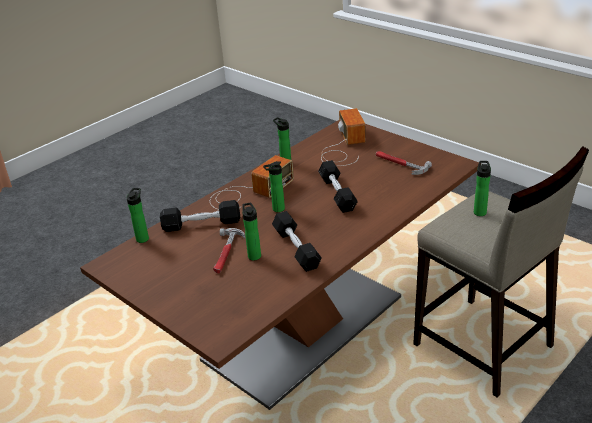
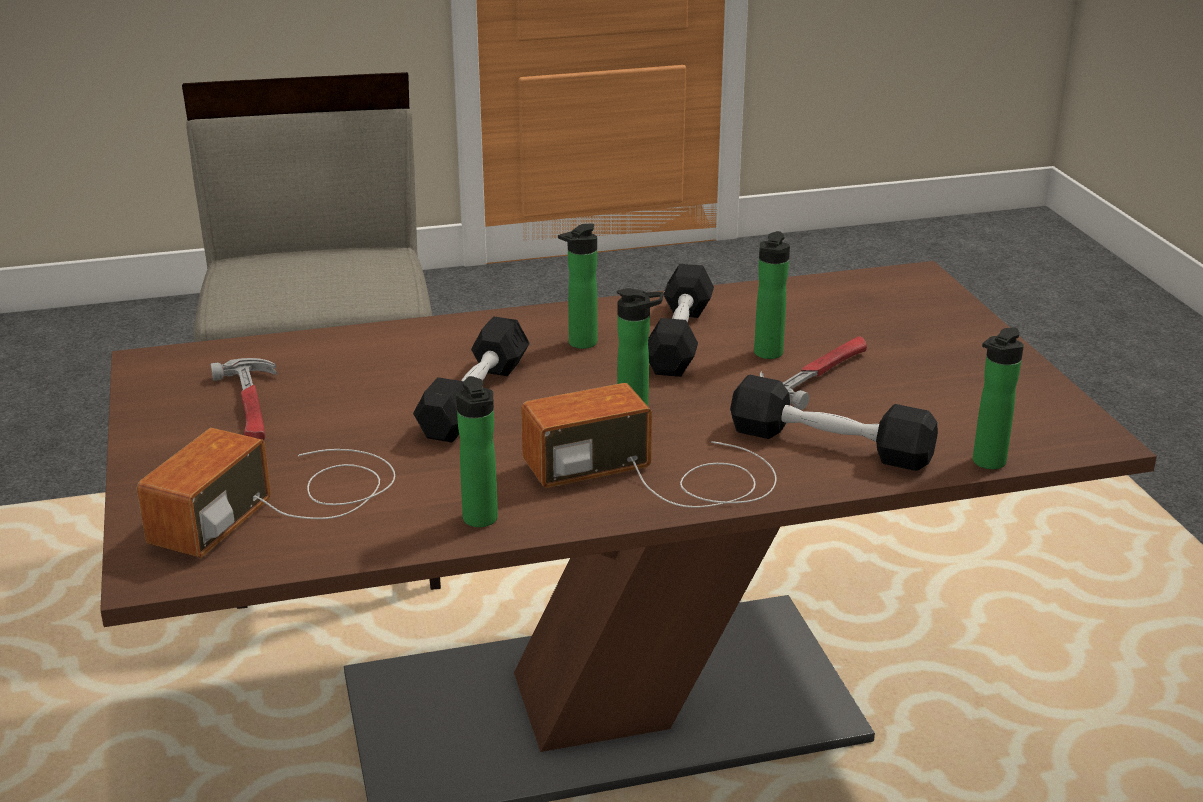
camera: 150 degrees left, 5 degrees down
bottle [474,161,491,216] -> bottle moved to [558,223,597,349]

